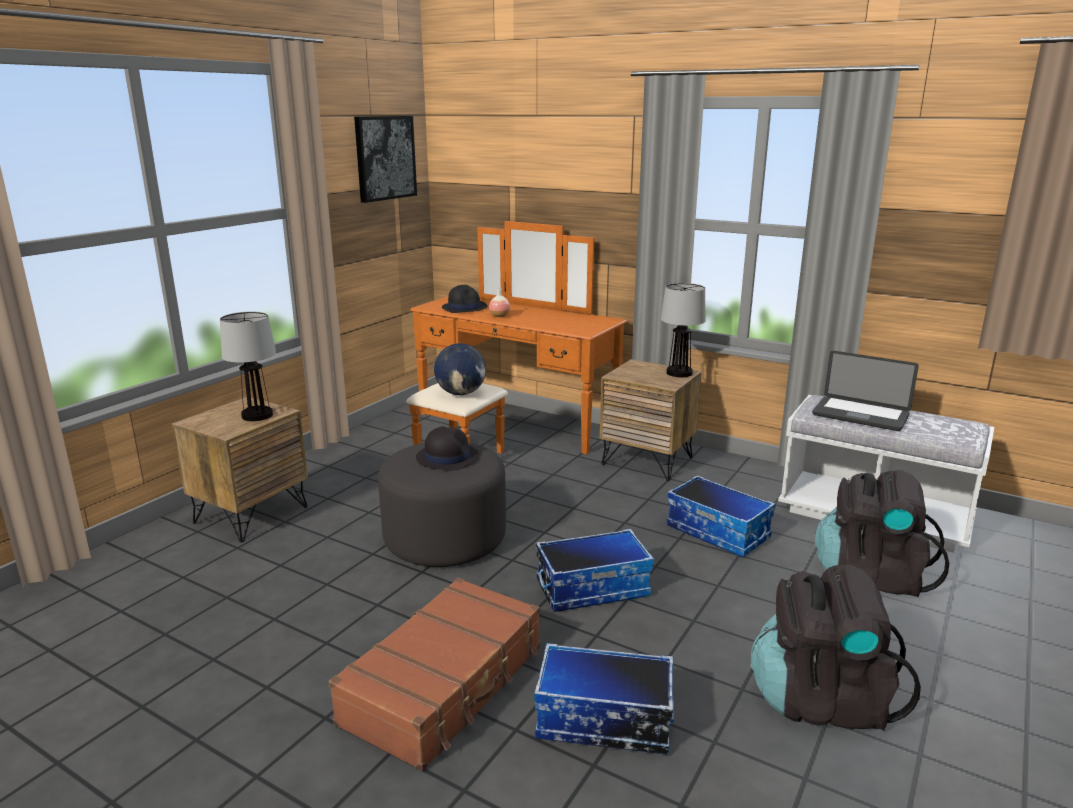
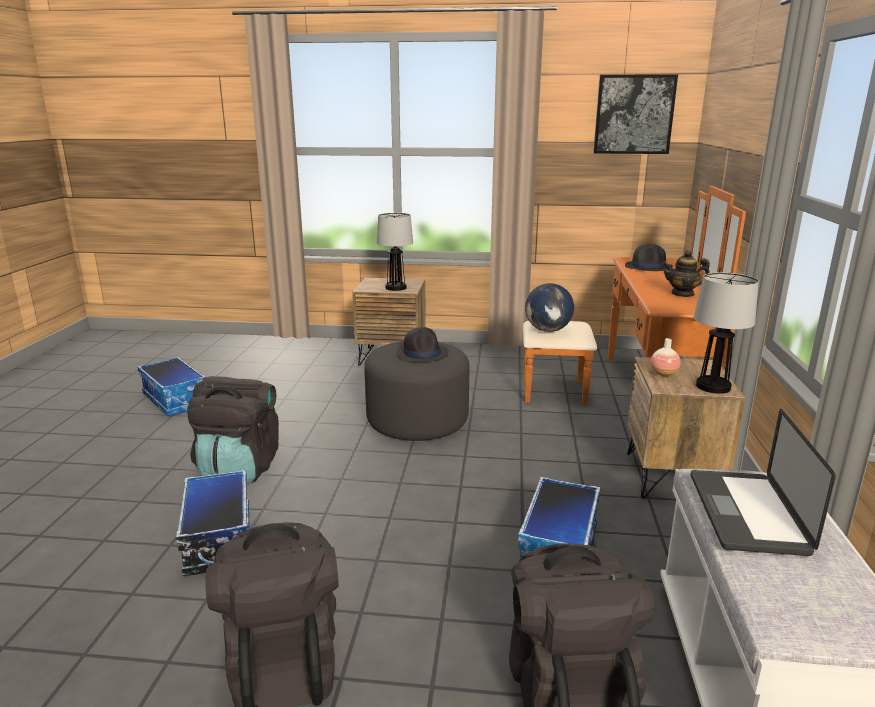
camera: 65 degrees right, 0 degrees up
brown suitcase [329,578,540,771] -> black backpack [187,376,279,484]
vase [489,288,510,317] -> vase moved to [650,338,681,376]
storage box [536,529,654,612] -> storage box moved to [137,357,206,416]
none -> teapot [662,250,710,297]

